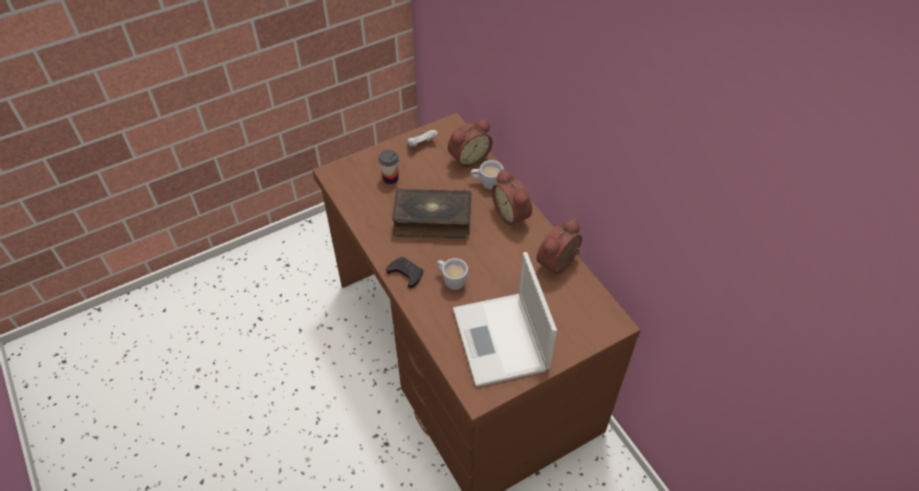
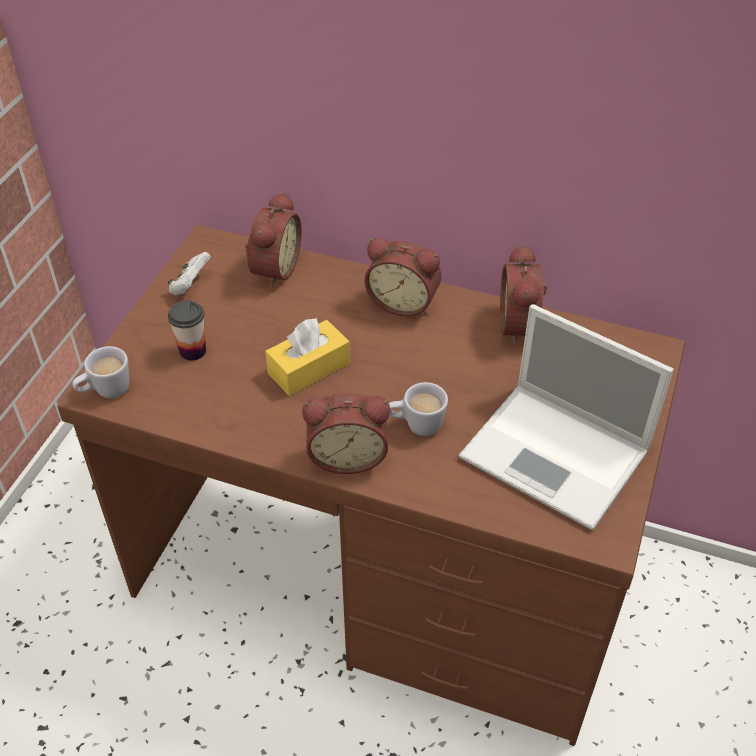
camera: 40 degrees left, 5 degrees down
black game controller [386,257,423,288] -> alarm clock [302,393,390,474]
book [392,188,472,238] -> yellow tissue box [265,318,350,396]
white mug [471,160,503,189] -> white mug moved to [72,346,129,398]

